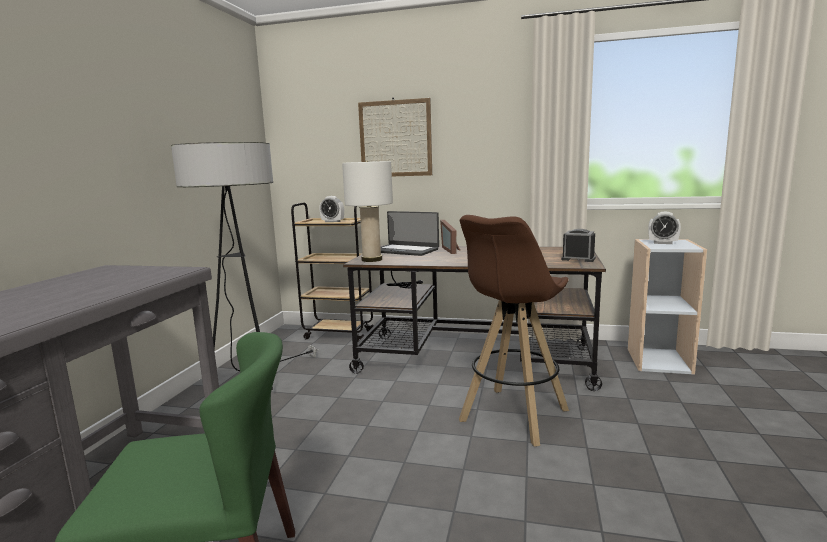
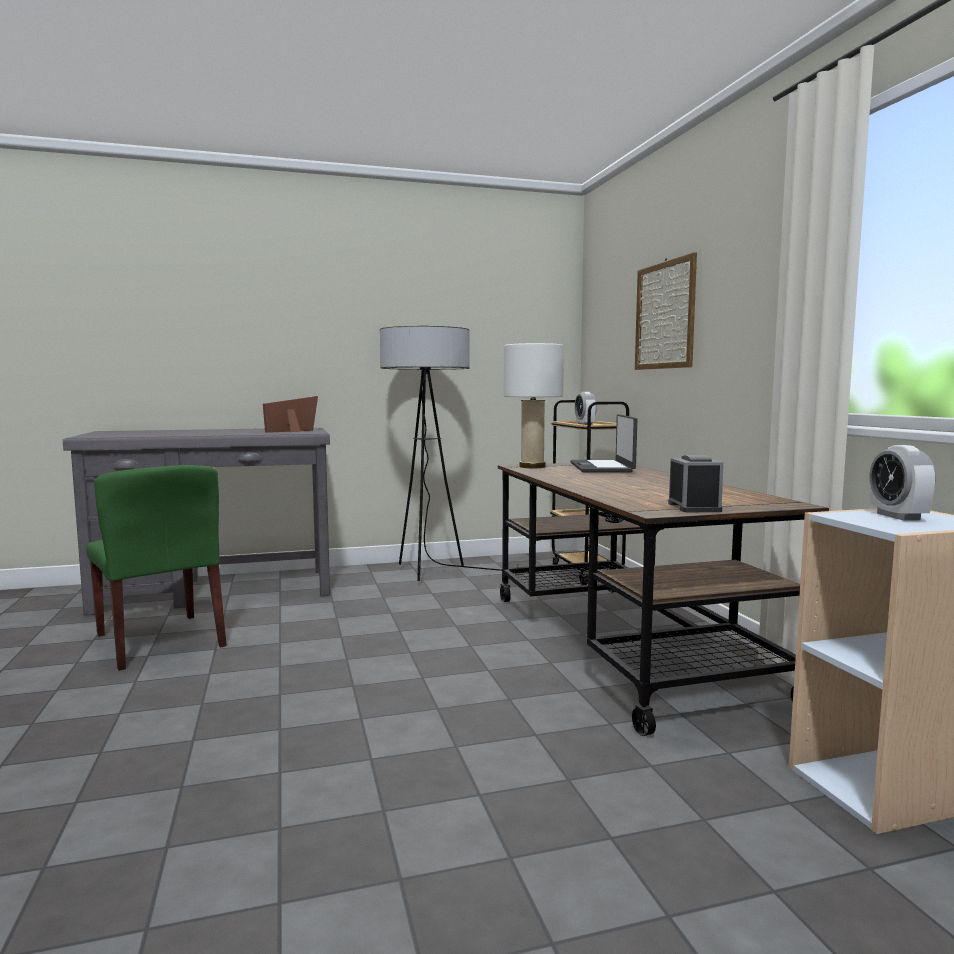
camera: 60 degrees right, 5 degrees down
picture frame [440,220,460,254] -> picture frame moved to [263,396,318,433]
brown stool [459,215,569,447] -> none

